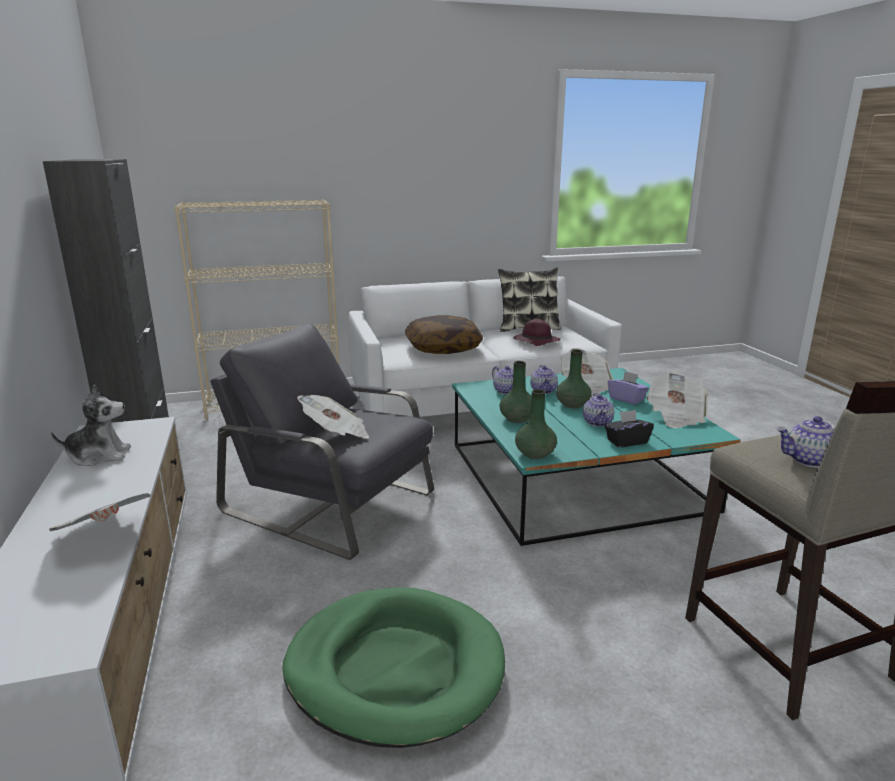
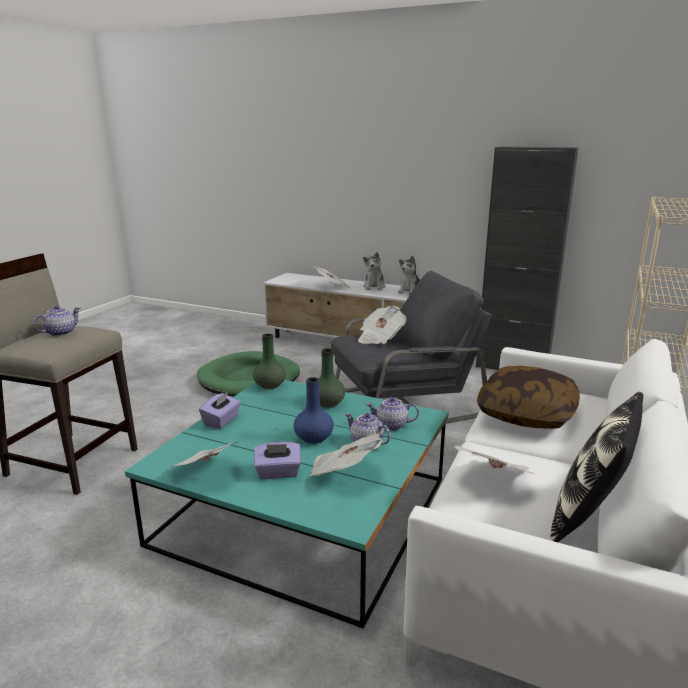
camera: 130 degrees right, 0 degrees up
purple hat [513,319,560,346] -> newspaper [454,445,535,474]
green vase [556,349,592,408] -> blue vase [294,377,334,444]
teapot [583,393,614,426] -> none
black tissue box [605,410,654,447] -> purple tissue box [199,392,241,429]
none -> plush toy [363,252,386,290]

